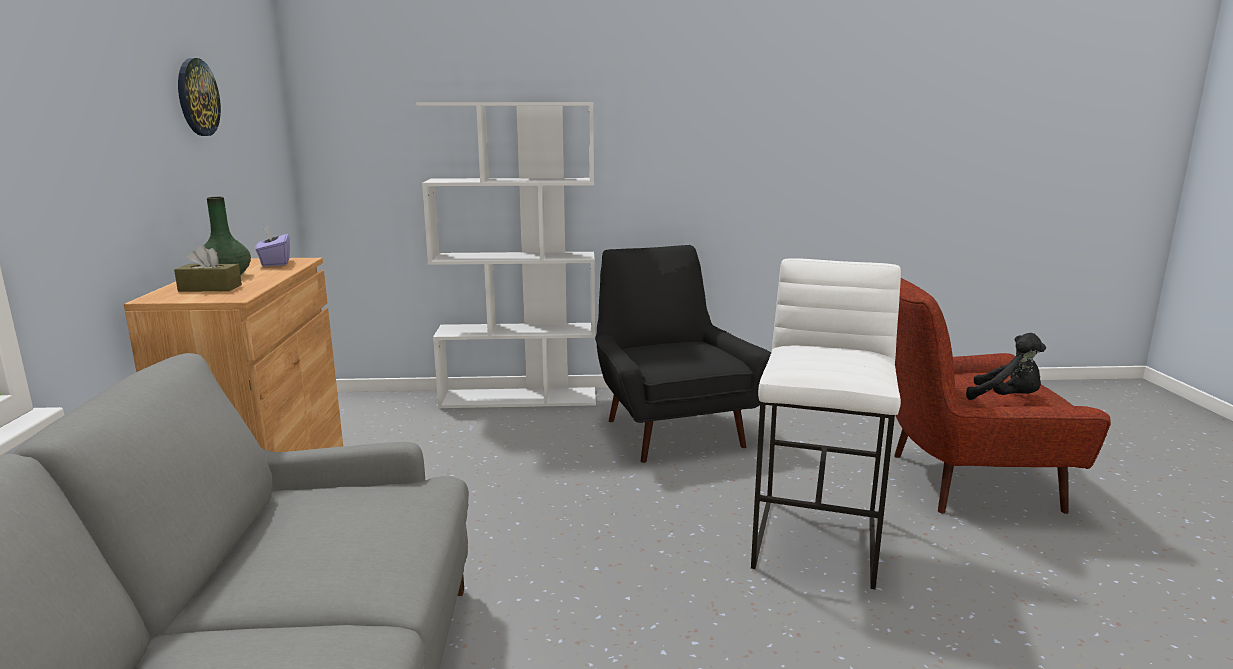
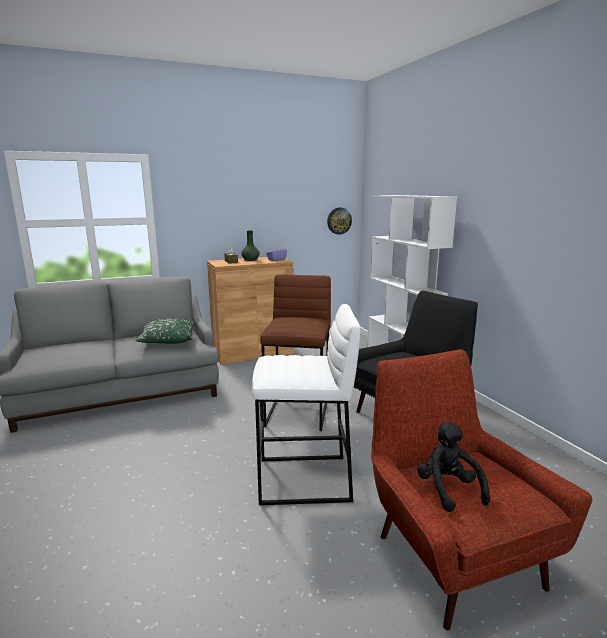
camera: 70 degrees right, 0 degrees up
wall clock [178,58,221,136] -> wall clock moved to [327,207,352,235]
black plush toy [966,333,1046,400] -> black plush toy turned 150 degrees clockwise [417,422,490,512]
none -> green pillow [135,319,195,344]
none -> brown stool [260,274,331,431]

